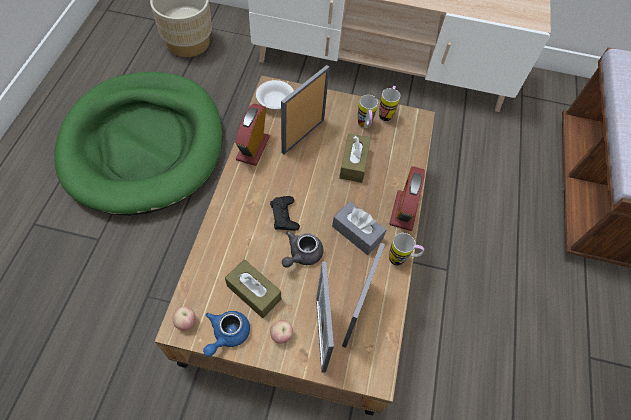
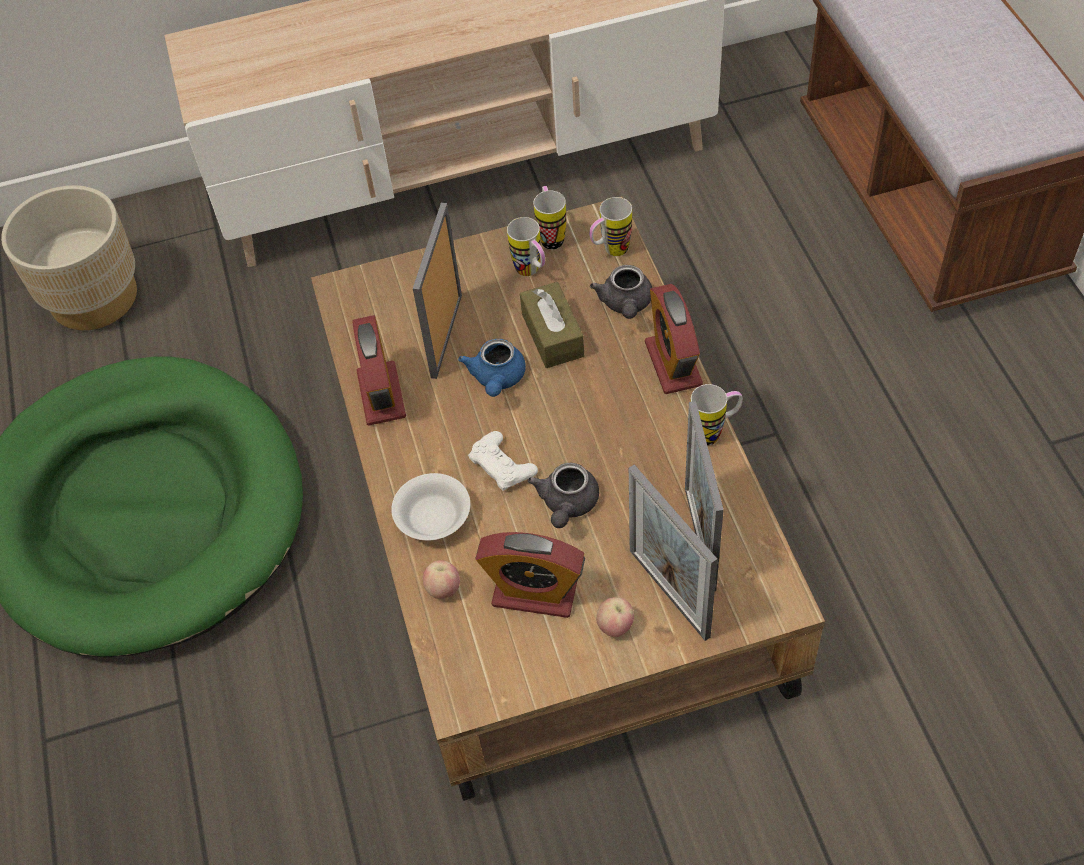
camera: 20 degrees left, 5 degrees down
apple [173,306,196,331] -> apple moved to [423,560,460,599]
blue teapot [203,311,250,357] -> blue teapot moved to [458,339,526,397]
brown tissue box [225,259,281,318] -> alarm clock [475,532,585,618]
white bowl [256,80,294,109] -> white bowl moved to [391,473,470,540]
black game controller [270,196,300,231] -> white game controller [468,431,538,491]
grey tissue box [332,201,386,255] -> none
none -> mug [589,197,632,256]
none -> grey teapot [590,265,652,319]

